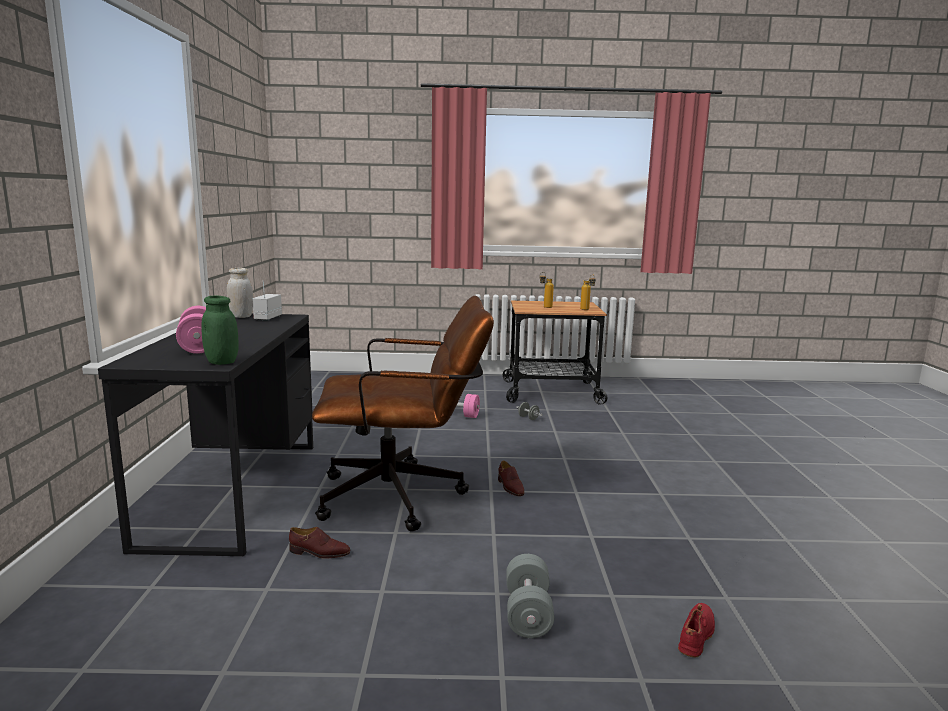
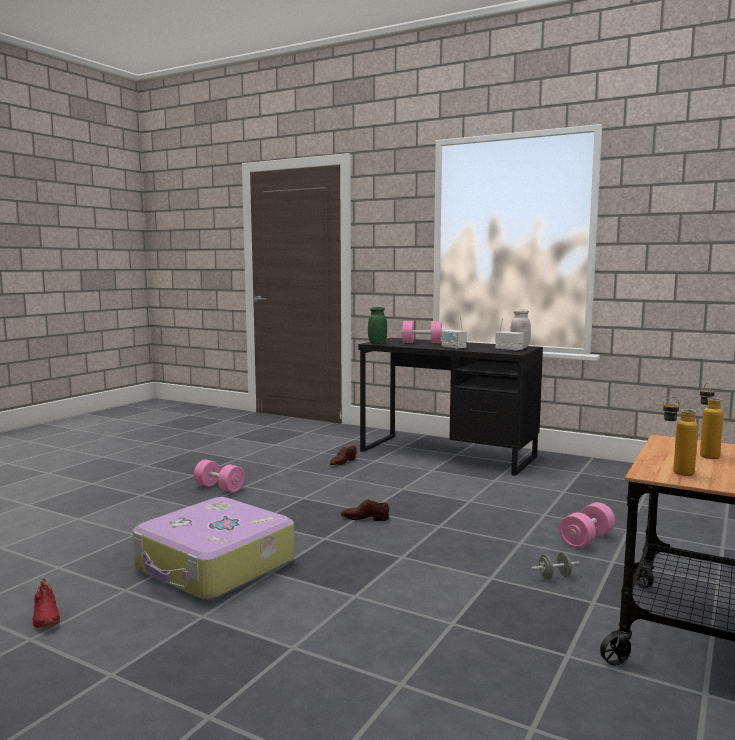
camera: 120 degrees right, 5 degrees down
brown office chair [312,296,494,531] -> none
grey dumbbell [506,554,555,638] -> pink dumbbell [194,460,245,492]
red shoe [678,603,715,657] -> red shoe moved to [32,579,60,628]
none -> suitcase [133,497,295,600]
none -> radio [441,318,467,350]

